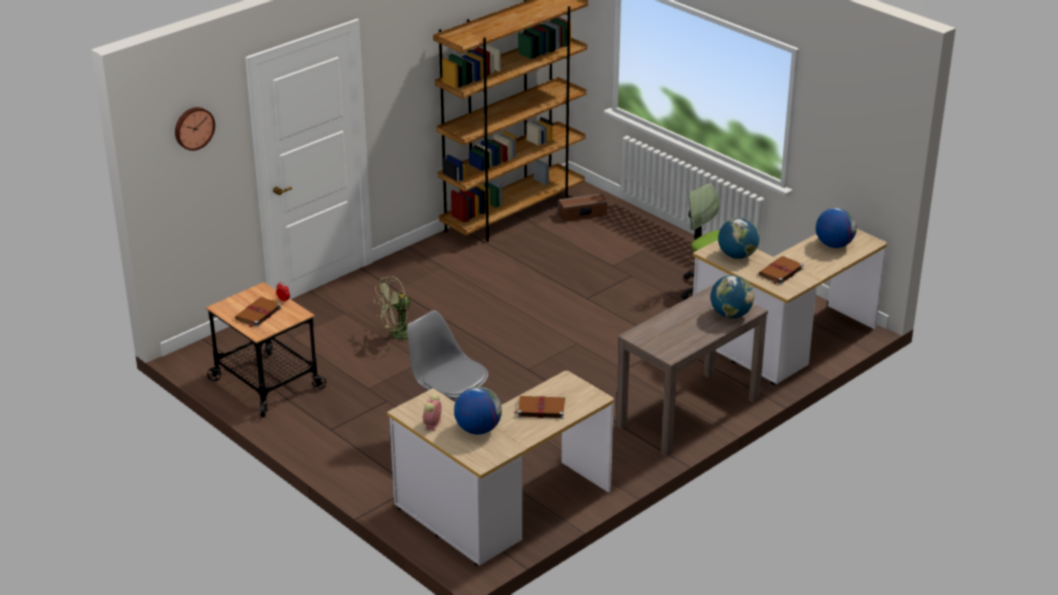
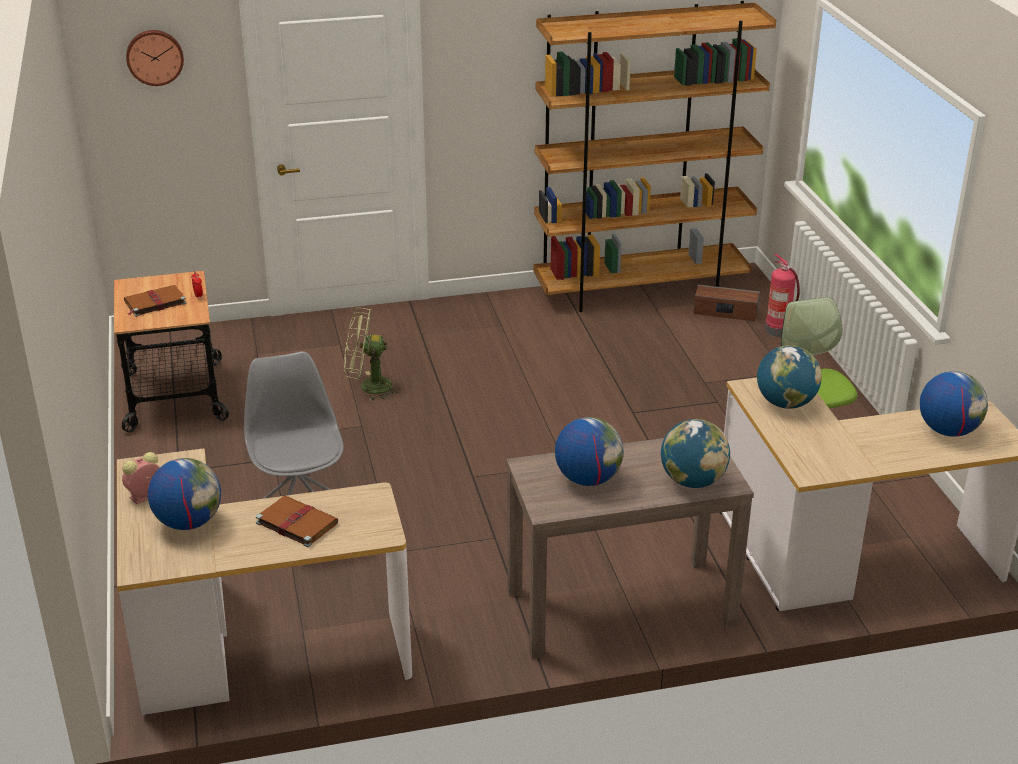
camera: 30 degrees right, 0 degrees up
brown book [759,256,804,284] -> none
none -> globe [555,417,624,486]
none -> fire extinguisher [765,253,800,337]

